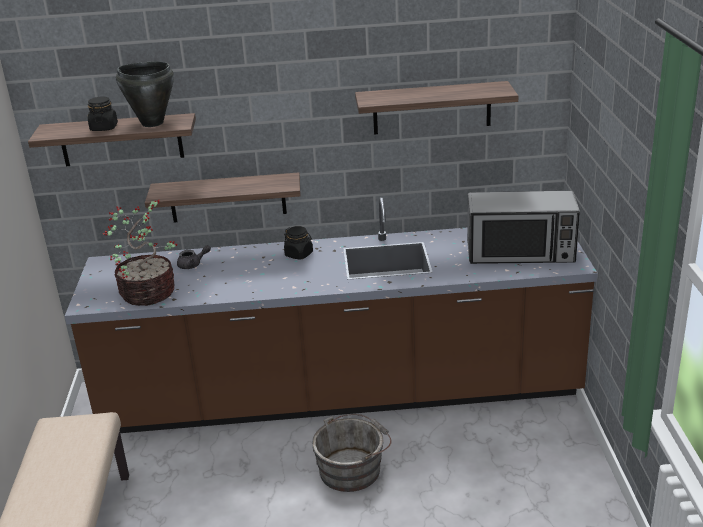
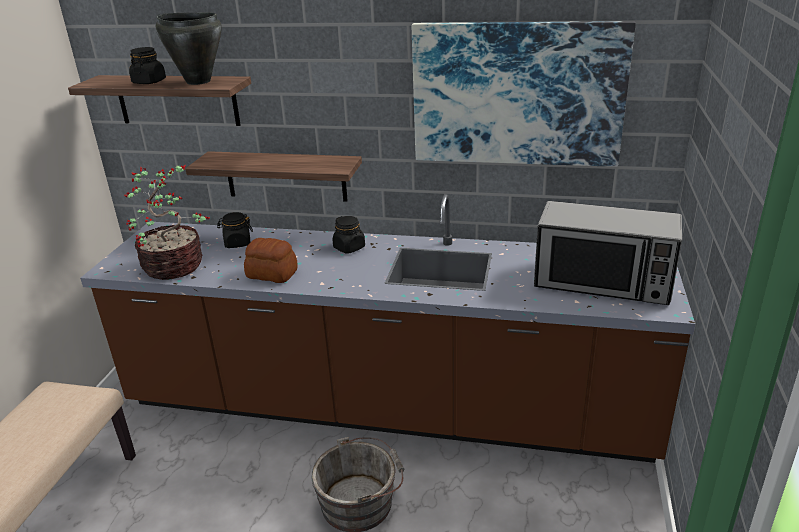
camera: 15 degrees right, 0 degrees up
grey teapot [177,245,211,269] -> black jar [217,212,253,248]
shelf [355,81,518,134] -> picture [412,21,636,167]
none -> bread [244,238,298,283]

